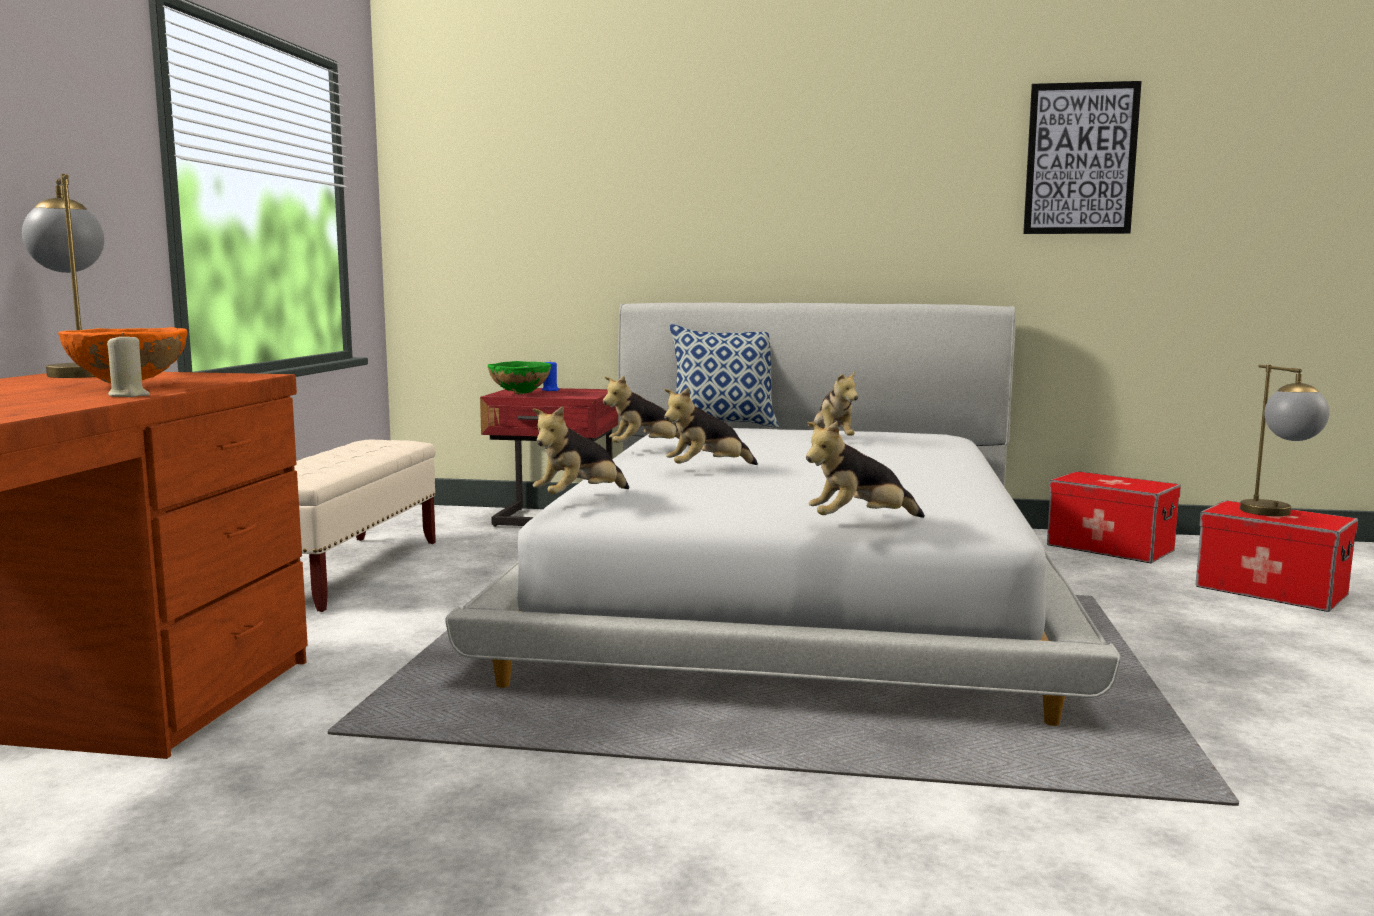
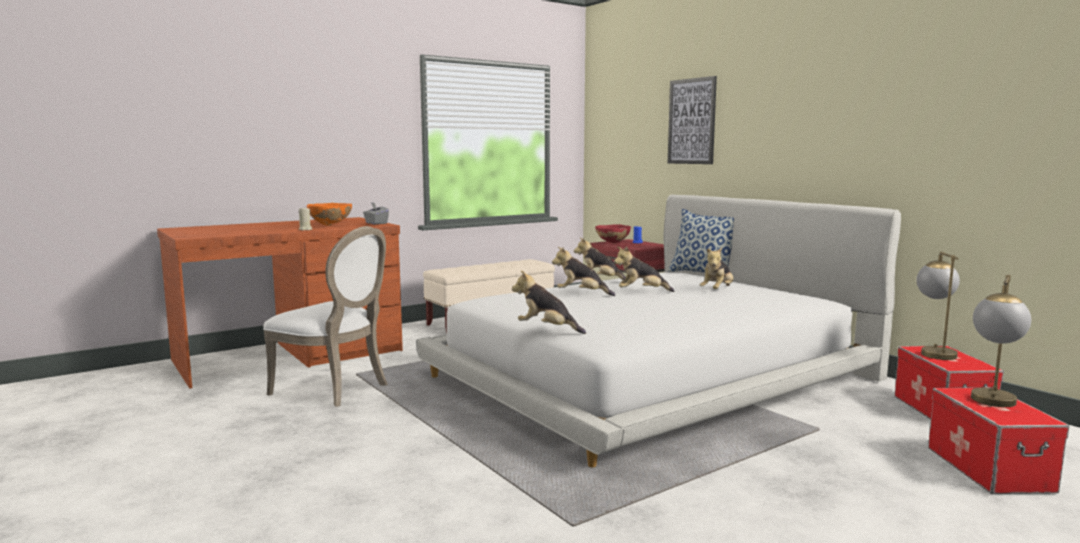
camera: 45 degrees right, 0 degrees up
table lamp [22,174,104,378] -> table lamp moved to [916,252,960,360]
green bowl [488,361,551,394] -> red bowl [595,225,631,243]
plush toy [533,406,629,494] -> plush toy moved to [614,246,675,292]
picture [1023,81,1142,234] -> picture moved to [668,76,717,164]
none -> white chair [263,226,387,407]
none -> grey tissue box [363,202,389,224]

